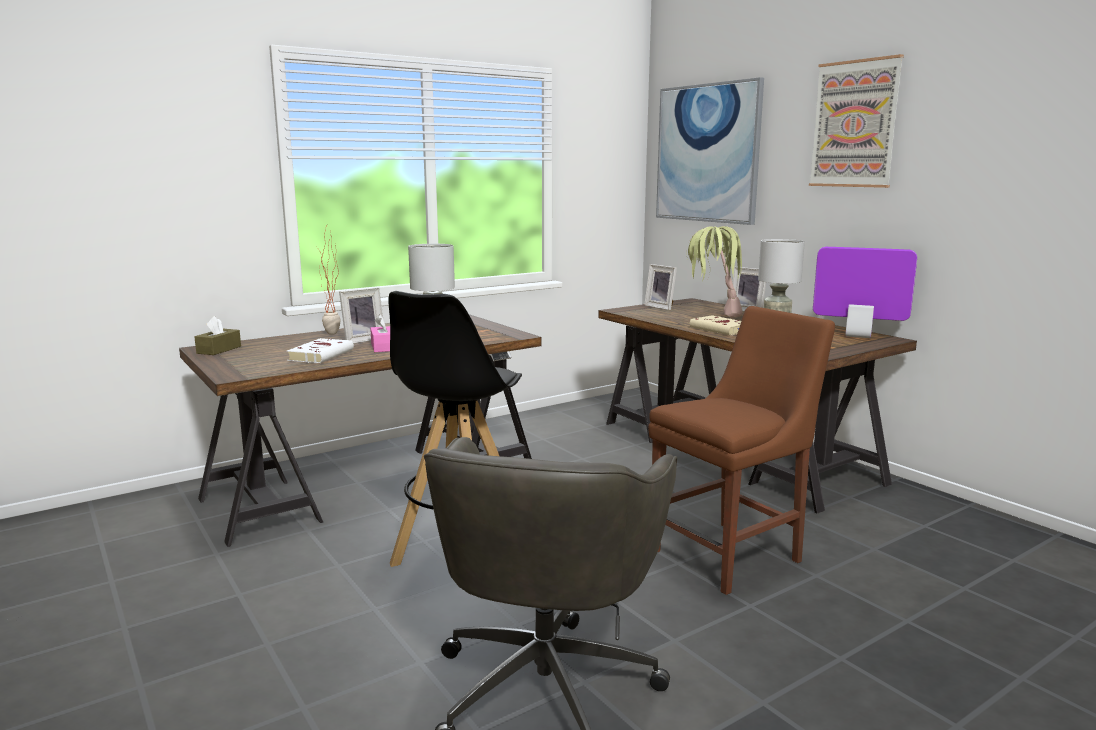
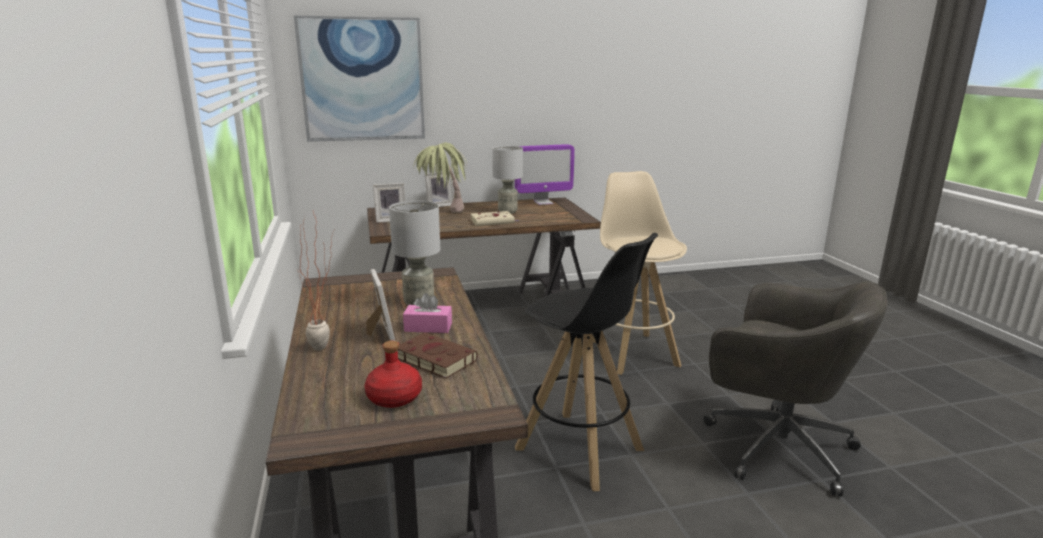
camera: 70 degrees left, 5 degrees up
brown tissue box [195,316,241,355] -> none
white book [287,338,354,363] -> brown book [398,332,478,379]
brown chair [648,306,835,595] -> beige stool [593,171,687,375]
picture [809,54,904,188] -> none
monitor [813,247,917,338] -> monitor turned 150 degrees counterclockwise [515,144,575,205]
none -> red bottle [365,341,422,408]

